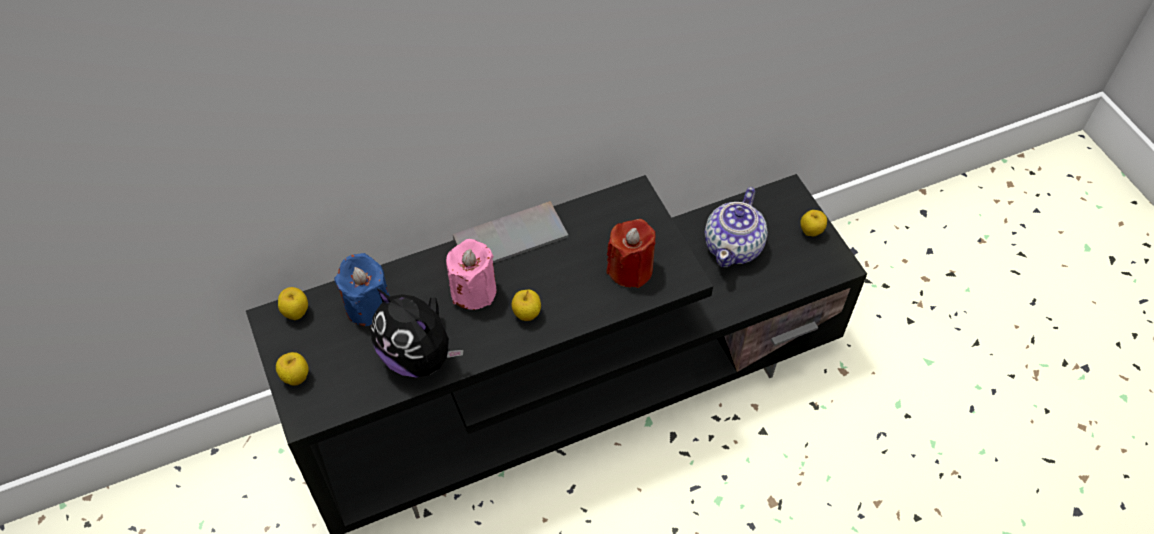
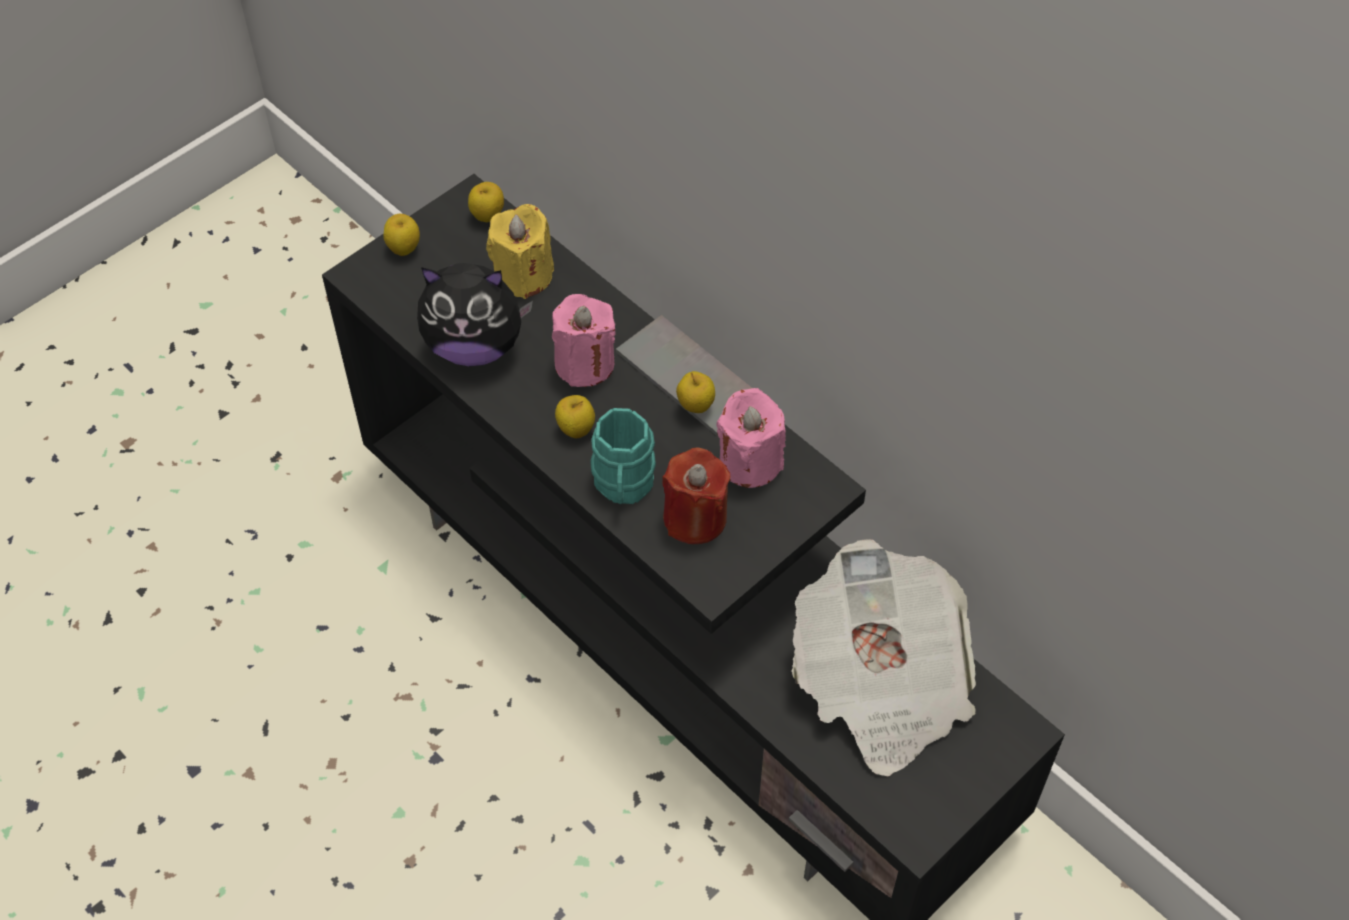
camera: 70 degrees right, 0 degrees up
blue candle [334,253,390,326] -> yellow candle [486,204,554,299]
plush toy [371,289,463,377] -> plush toy turned 105 degrees counterclockwise [417,263,533,366]
teapot [705,187,768,267] -> newspaper [791,539,976,777]
apple [800,210,827,236] -> apple moved to [676,371,715,413]
none -> turquoise mug [590,408,656,504]
none -> pink candle [716,388,786,488]

